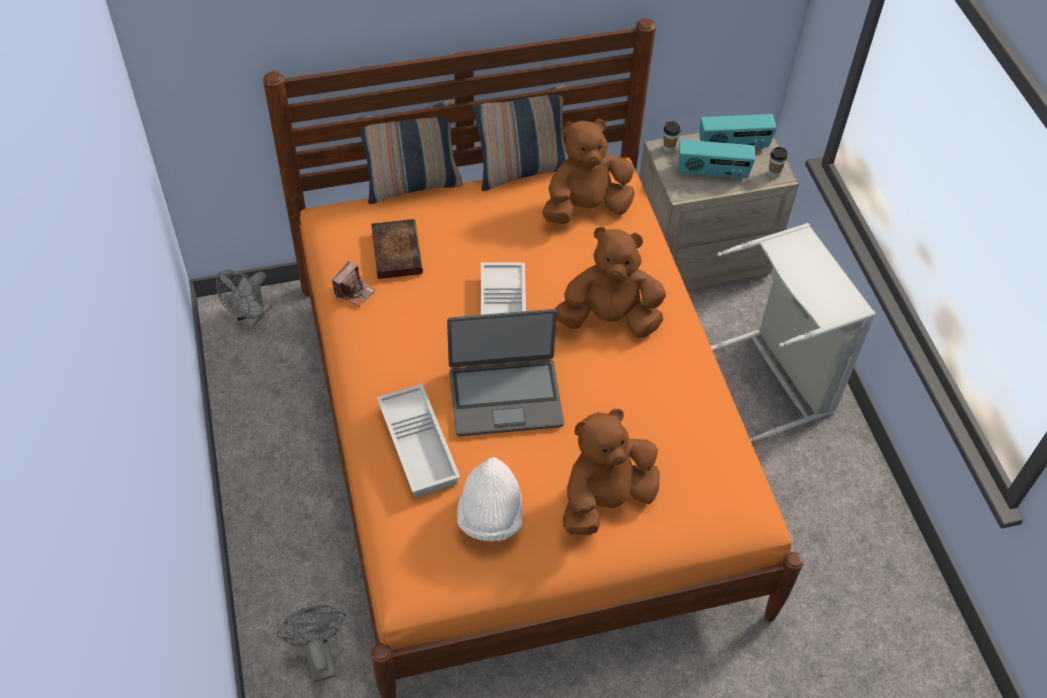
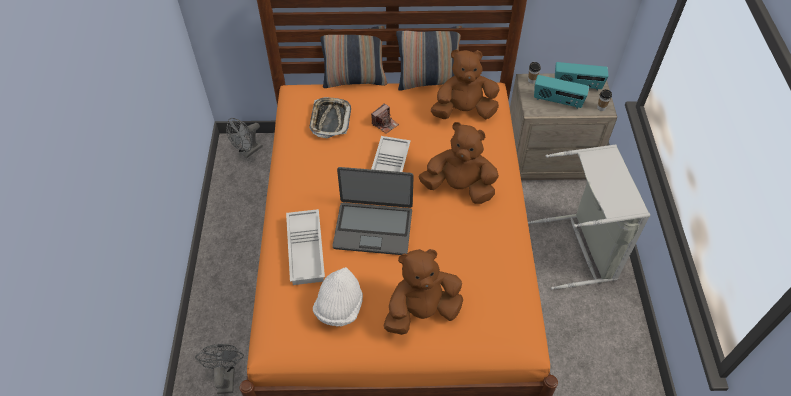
camera: 15 degrees right, 0 degrees up
camera [332,261,376,307] -> camera moved to [371,103,399,134]
book [371,219,423,279] -> tray [309,97,351,138]

